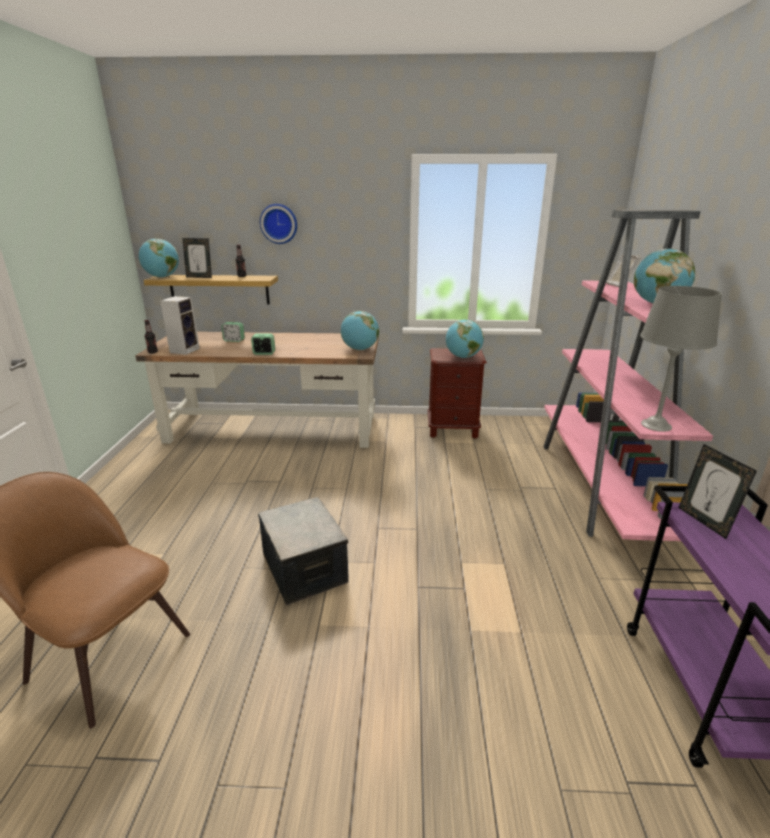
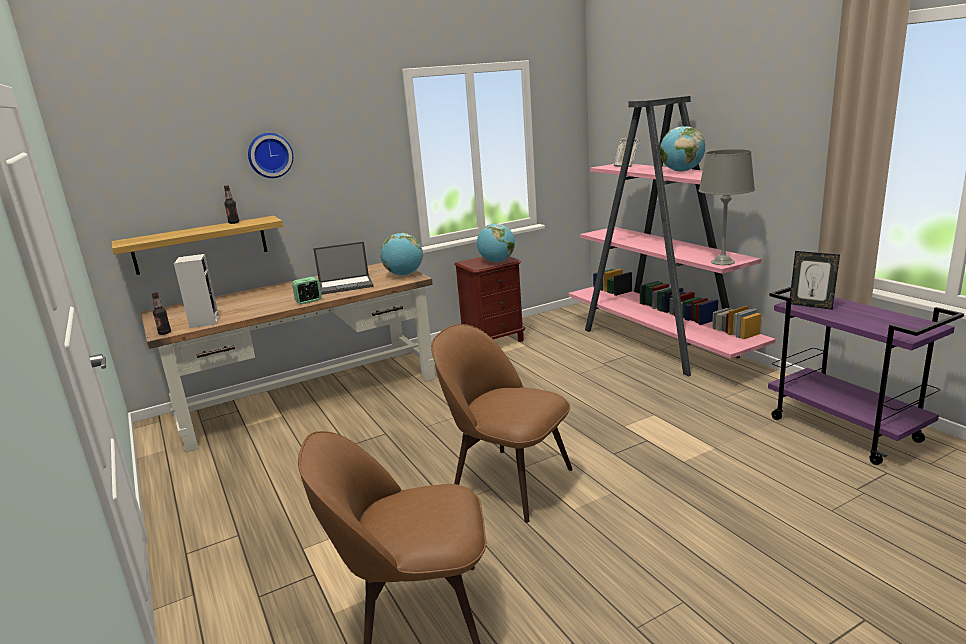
camera: 30 degrees left, 5 degrees down
globe [139,239,179,278] -> none
picture frame [182,238,212,278] -> none
alarm clock [221,322,245,342] -> none
storage box [258,497,349,605] -> brown chair [431,324,573,523]
none -> laptop [313,241,374,295]

